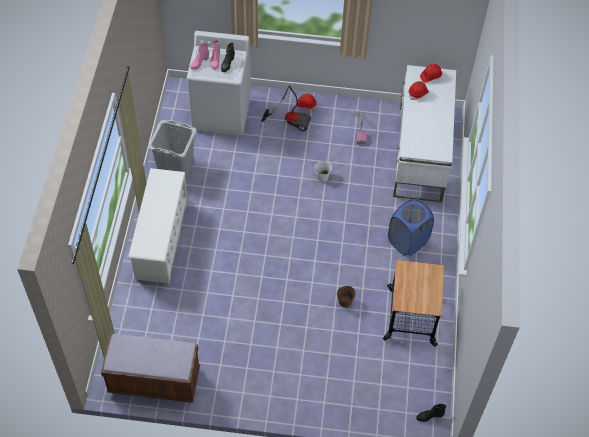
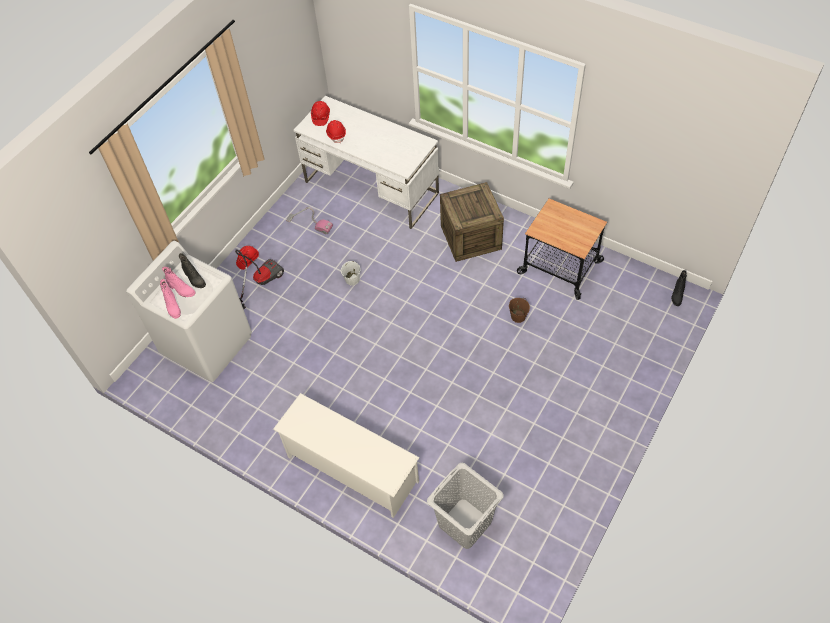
camera: 60 degrees left, 0 degrees up
brown bench [101,334,200,403] -> none
grey laundry basket [148,120,197,179] -> grey laundry basket moved to [427,463,504,549]
blue laundry basket [388,200,434,256] -> crate [440,182,504,262]

